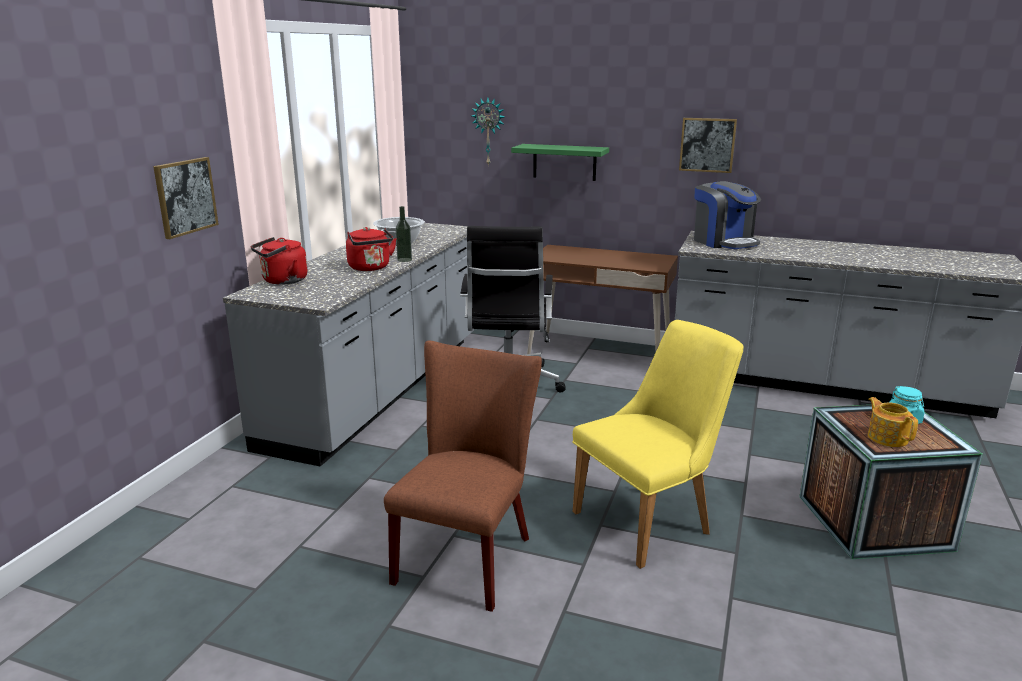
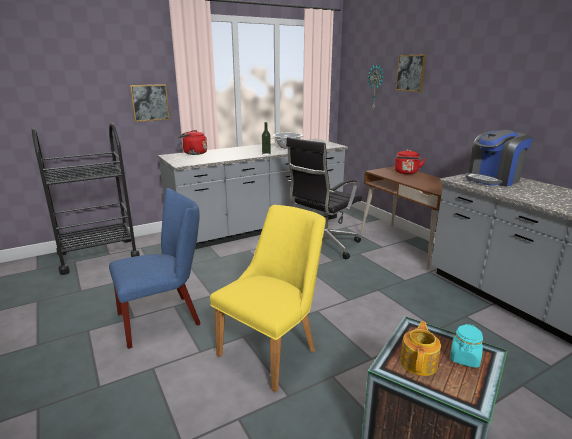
camera: 40 degrees right, 0 degrees up
red kettle [346,227,397,271] -> red kettle moved to [395,150,425,174]
brown chair [384,340,542,612] -> blue chair [109,188,201,349]
green shelf [511,144,609,181] -> none
yellow chair [572,320,744,569] -> yellow chair turned 60 degrees counterclockwise [210,205,326,392]
picture [679,118,737,173] -> picture moved to [395,55,426,92]
coffee machine [694,181,761,249] -> coffee machine turned 45 degrees clockwise [466,130,533,187]
none -> black cart [31,123,140,275]

